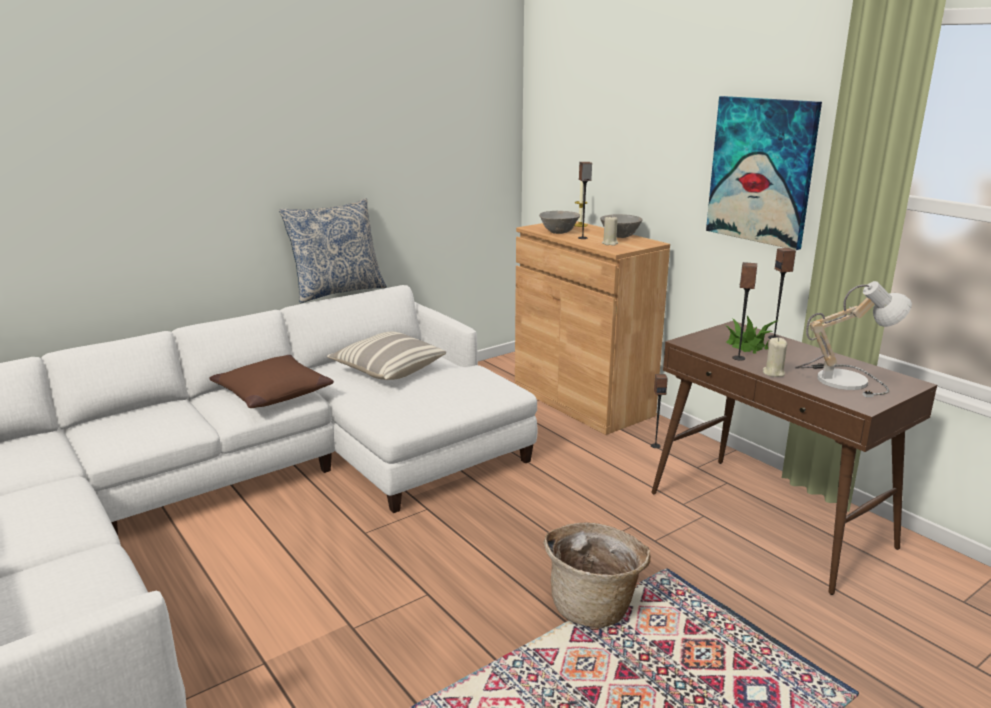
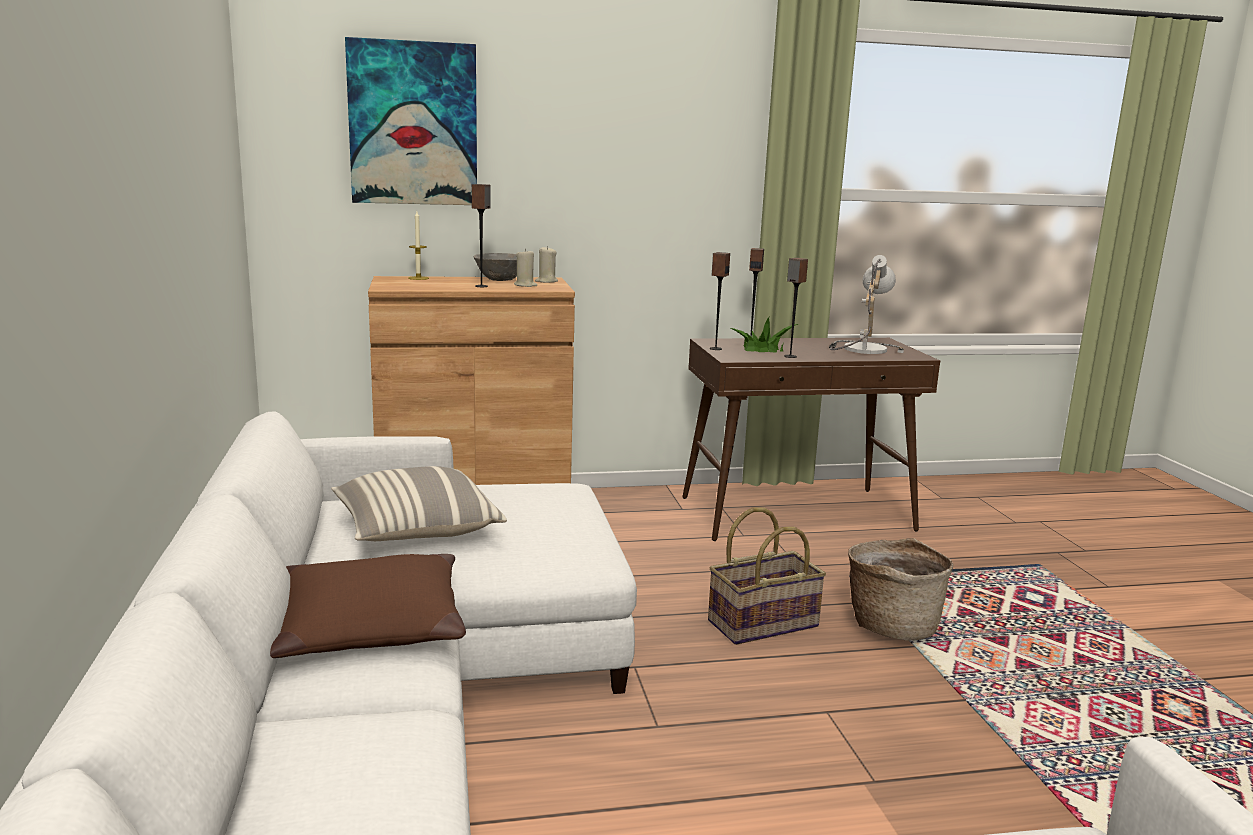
camera: 65 degrees left, 5 degrees down
pillow [279,198,387,303] -> none
grey bowl [539,211,581,234] -> none
speaker [651,374,668,448] -> speaker moved to [710,252,730,350]
picture [706,96,822,250] -> picture moved to [345,37,477,205]
beige candle [763,337,787,377] -> beige candle moved to [535,246,558,283]
none -> basket [708,507,826,645]

